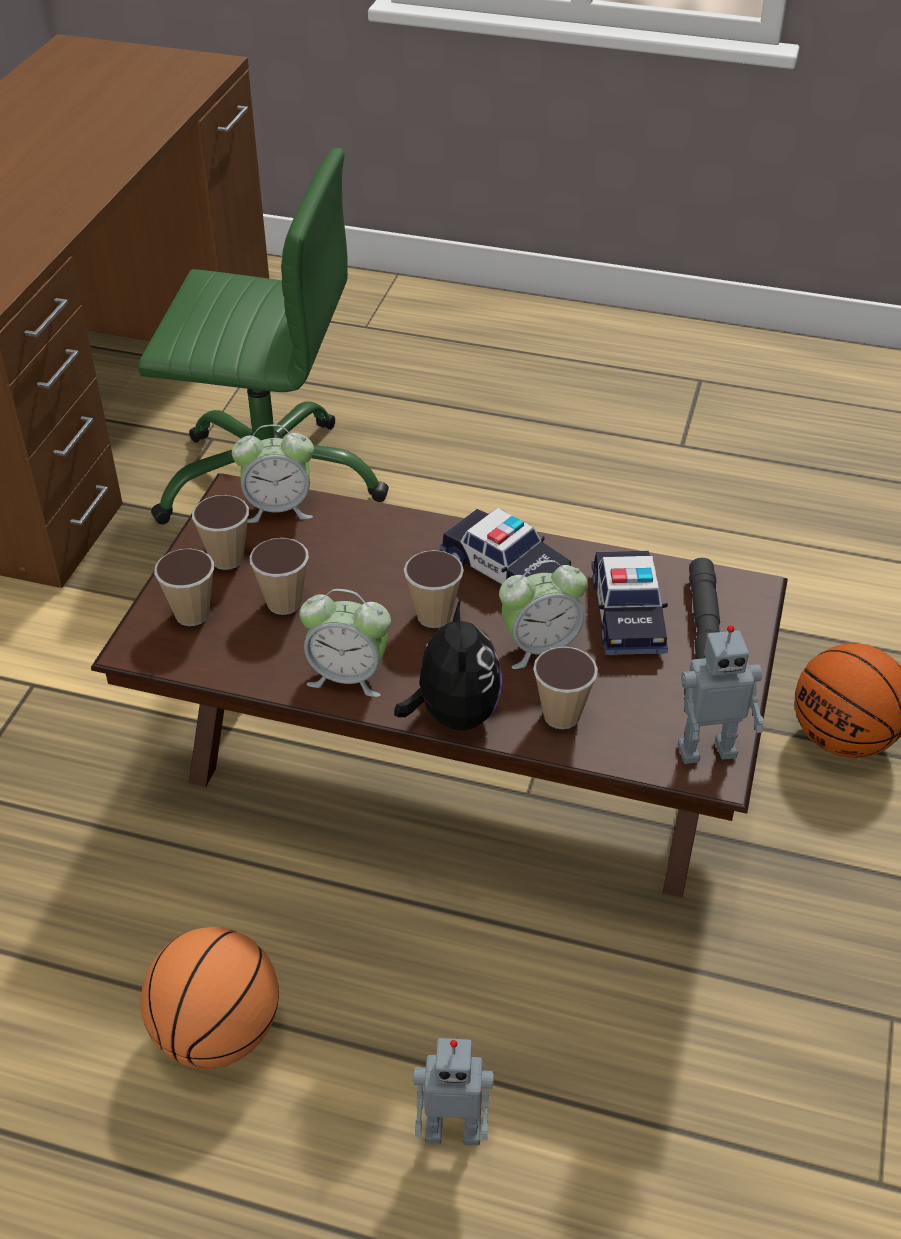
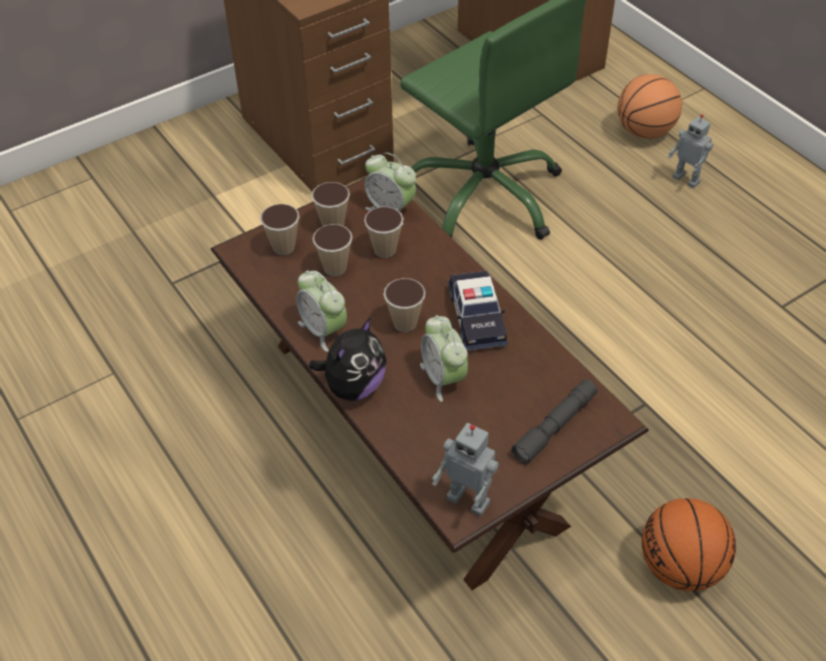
camera: 40 degrees right, 5 degrees up
basketball [141,927,279,1069] -> basketball moved to [617,75,682,139]
toy robot [414,1036,494,1146] -> toy robot moved to [668,114,713,188]
alarm clock [499,560,587,669] -> alarm clock turned 45 degrees clockwise [420,315,468,402]
cup [533,646,598,729] -> cup moved to [364,206,404,258]
toy car [591,551,668,655] -> none

